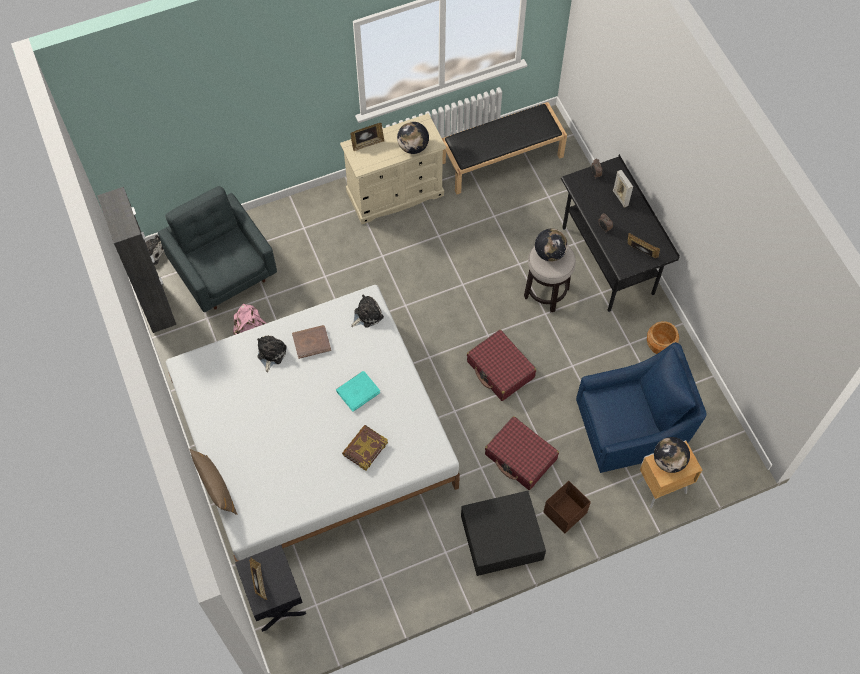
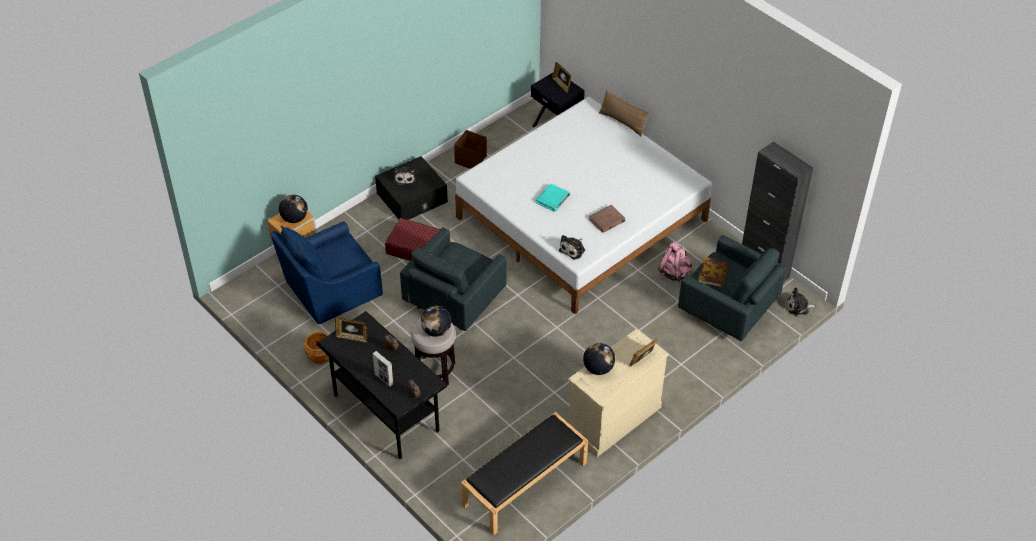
camera: 160 degrees right, 15 degrees down
plush toy [257,335,287,372] -> plush toy moved to [393,167,416,185]
book [342,425,388,471] -> book moved to [698,257,728,288]
red suitcase [467,330,536,401] -> grey armchair [400,227,507,331]
brown storage box [543,481,591,533] -> brown storage box moved to [454,130,487,169]

